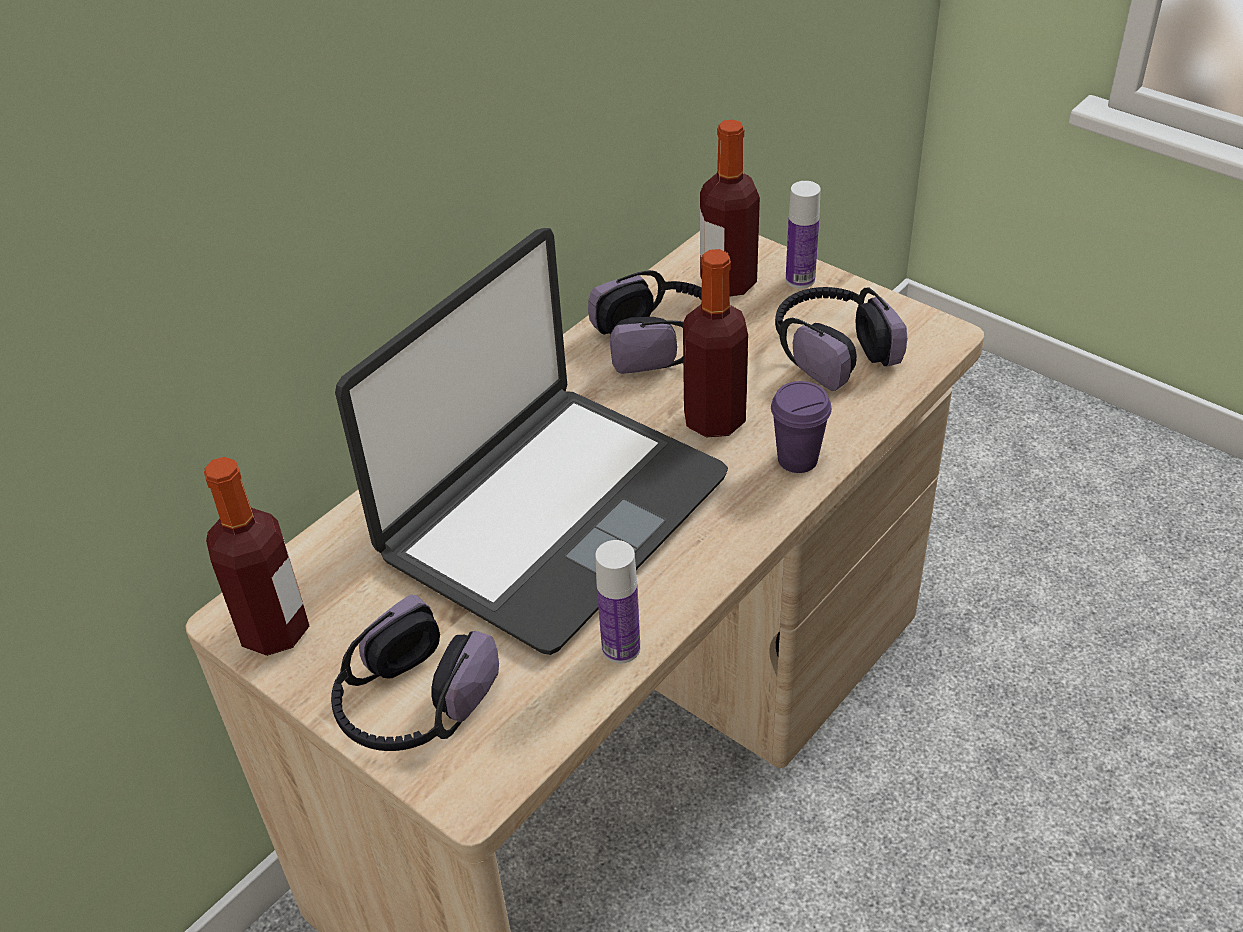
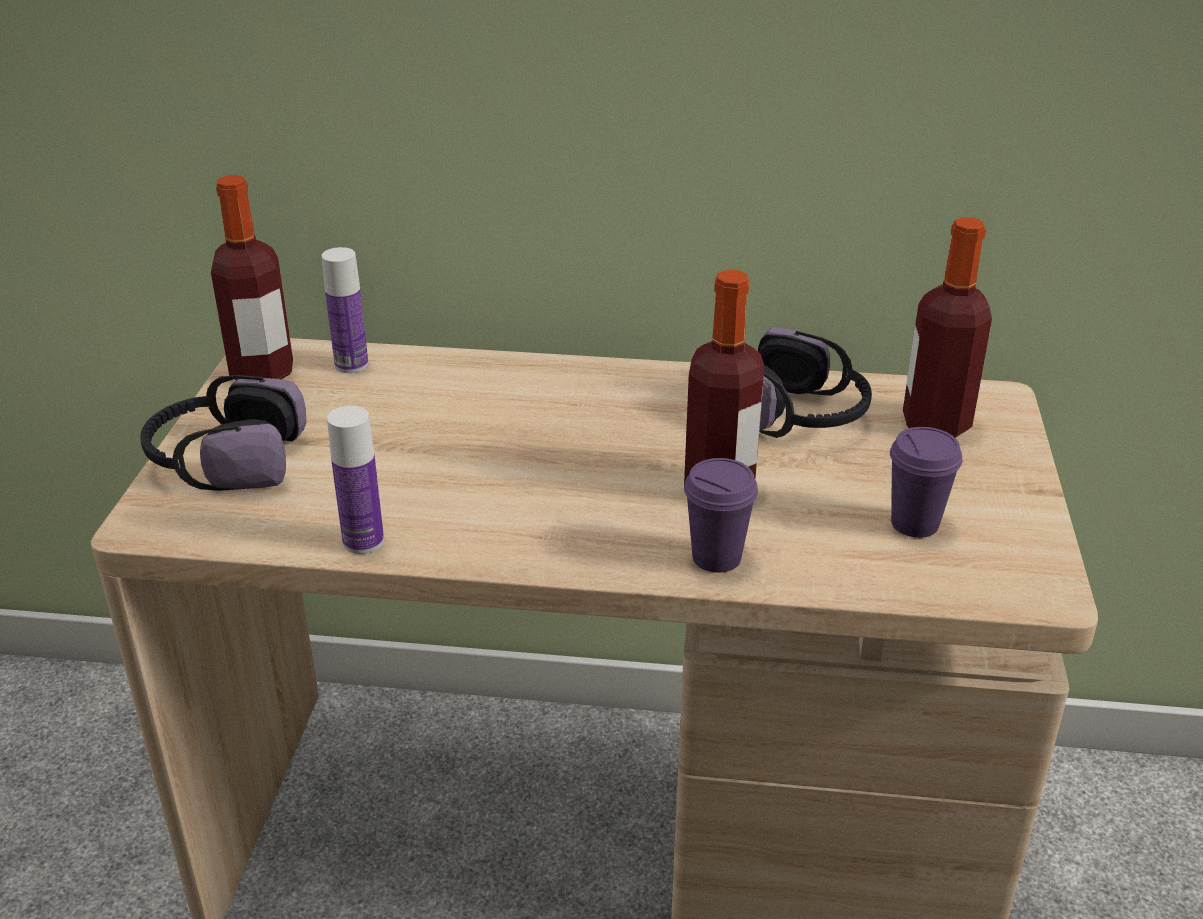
camera: 55 degrees right, 10 degrees down
laptop [335,228,728,655] -> none
headphones [775,287,907,391] -> purple cup [890,427,962,538]
bottle [786,181,821,289] -> bottle moved to [322,247,368,373]

